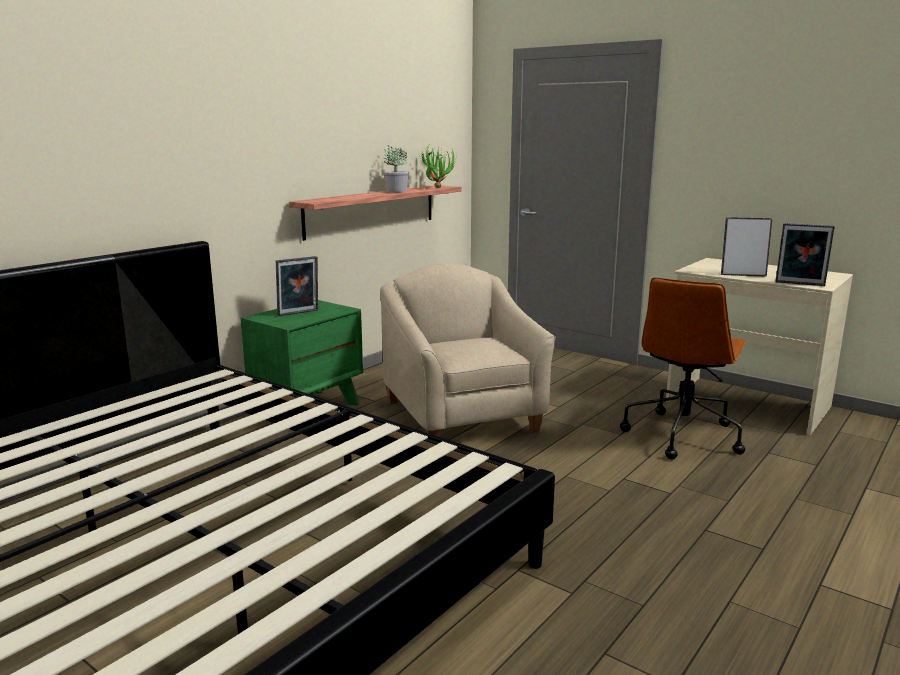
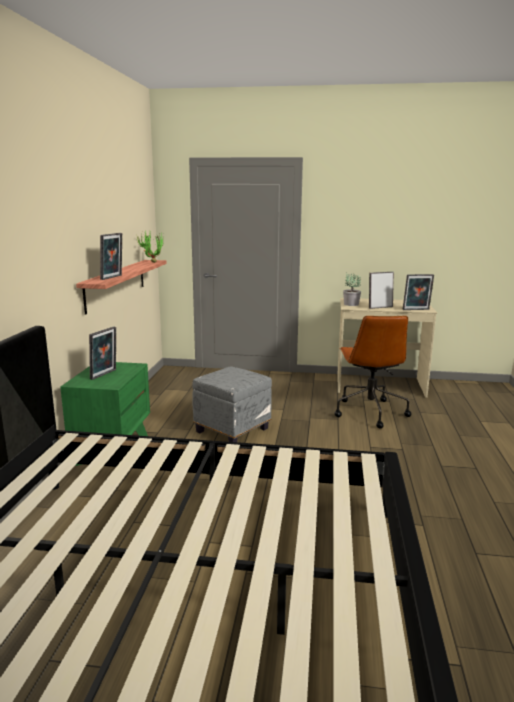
camera: 30 degrees left, 0 degrees up
beige armchair [381,263,556,437] -> grey ottoman [192,366,272,442]
potted plant [383,145,409,193] -> potted plant moved to [343,273,361,306]
none -> picture frame [100,233,122,280]

